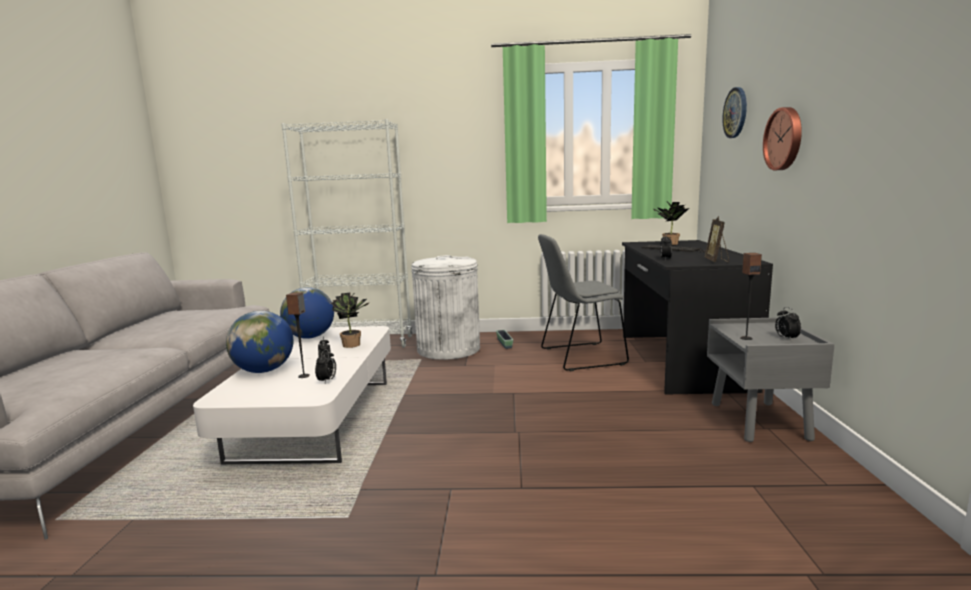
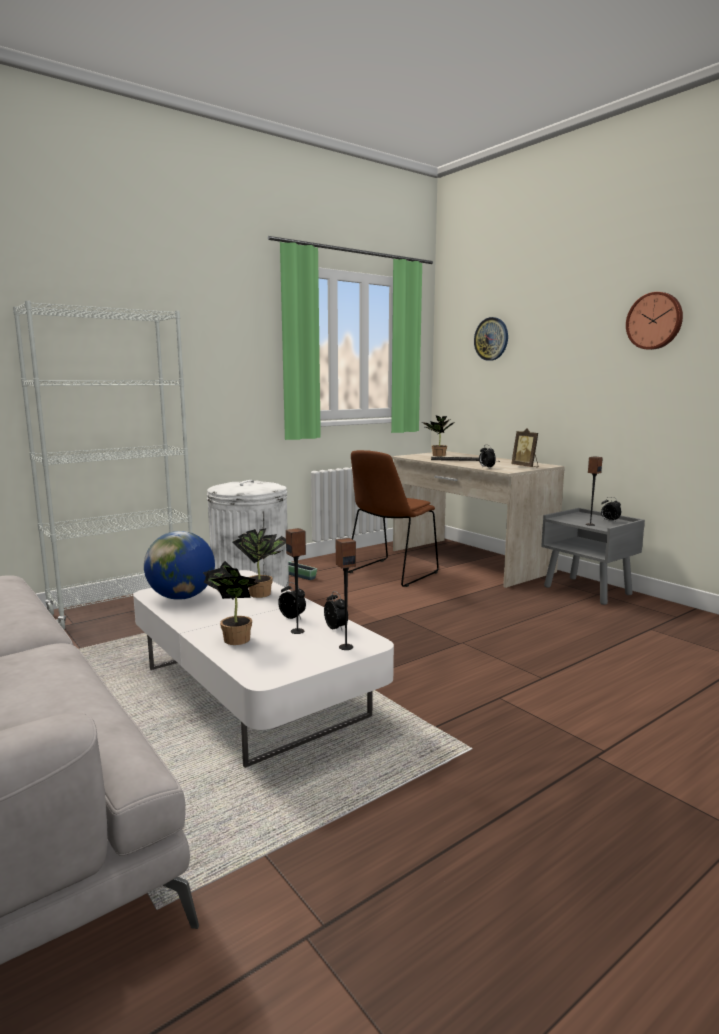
camera: 40 degrees left, 0 degrees up
globe [226,311,293,373] -> potted plant [203,561,258,645]
grey chair [538,234,629,371] -> brown chair [348,450,439,587]
black desk [622,240,773,395] -> beige desk [392,451,565,588]
wall clock [763,107,802,170] -> wall clock moved to [626,292,683,350]
none -> speaker [336,538,356,650]

